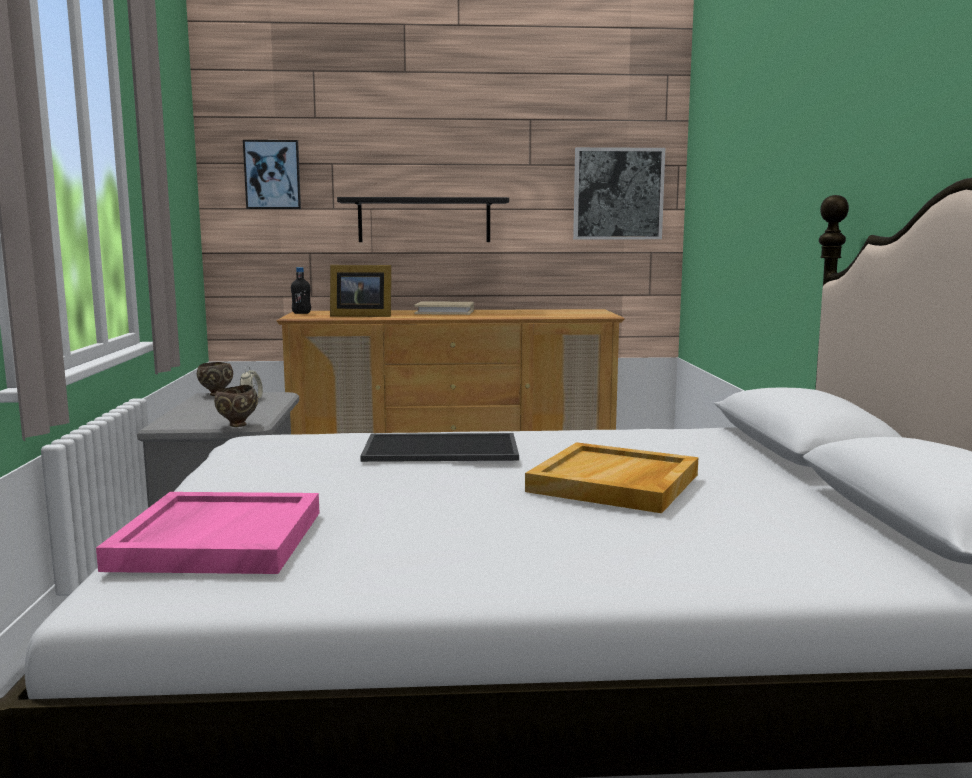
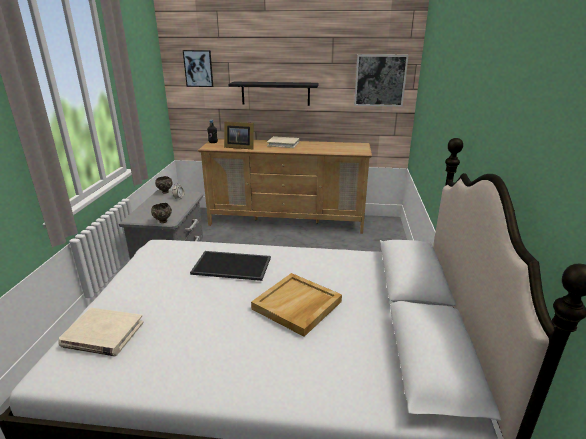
camera: 10 degrees right, 15 degrees up
pink tray [96,492,319,574] -> beige book [58,308,144,356]

